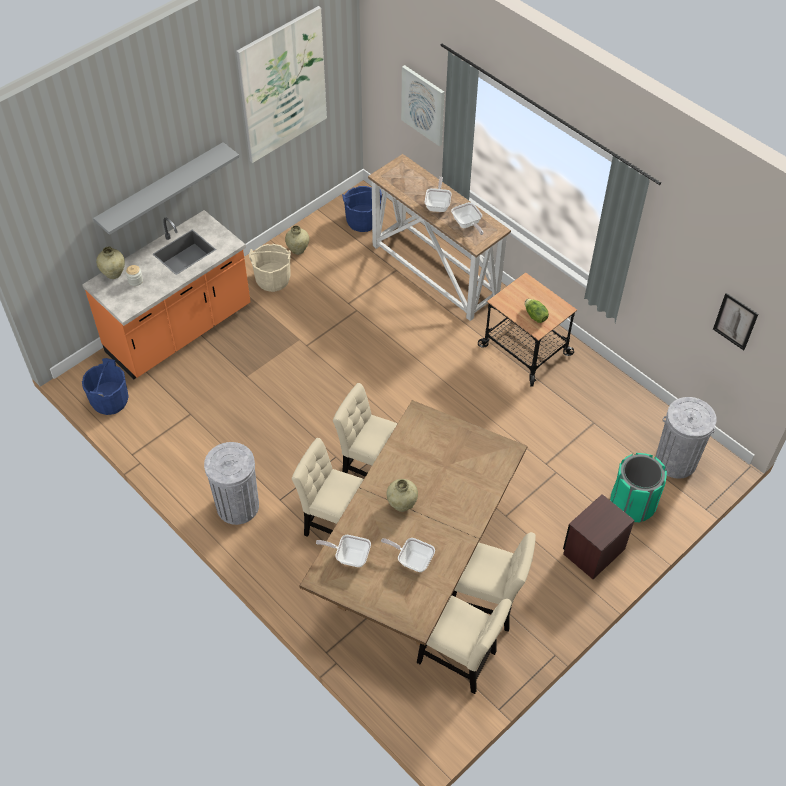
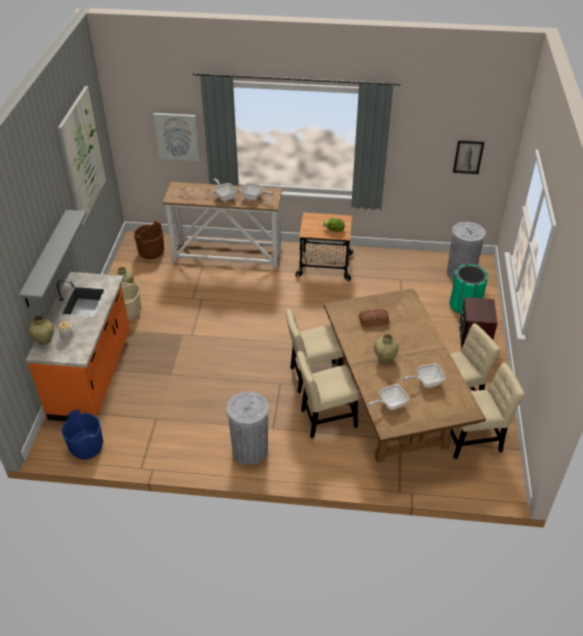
camera: 40 degrees left, 10 degrees down
blue bucket [342,186,382,232] -> brown bucket [134,221,164,259]
none -> bread [359,309,389,327]

